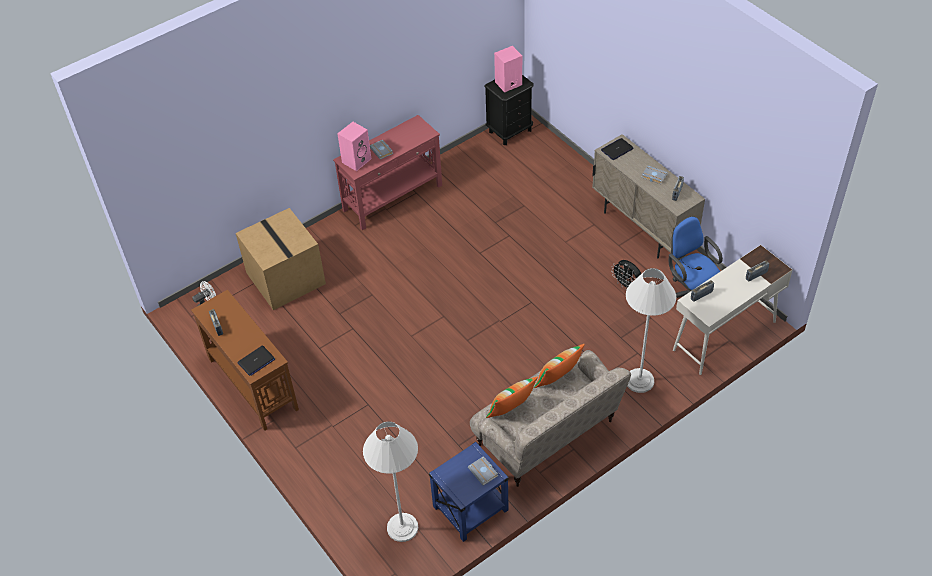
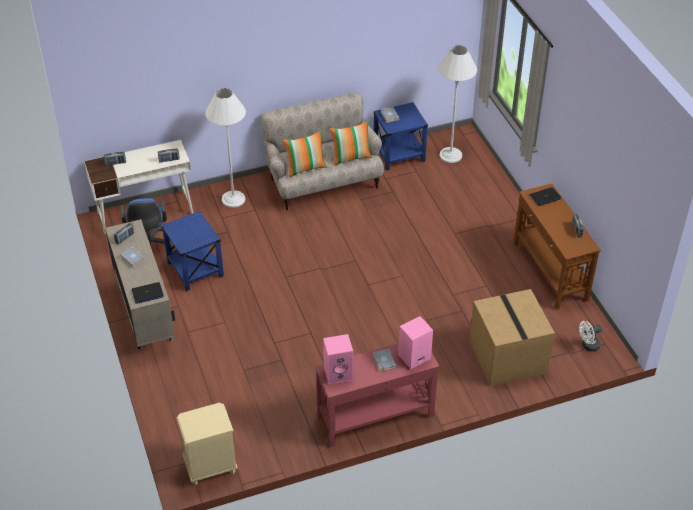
camera: 165 degrees left, 5 degrees down
black nightstand [485,75,534,145] -> beige nightstand [177,403,238,485]
pink speaker [494,46,522,92] -> pink speaker moved to [323,334,353,384]
black fan [611,260,641,288] -> blue side table [161,211,224,291]

